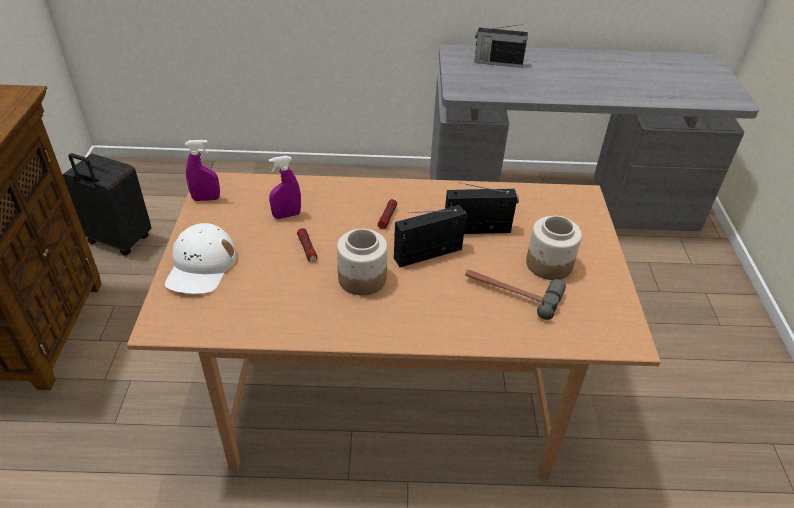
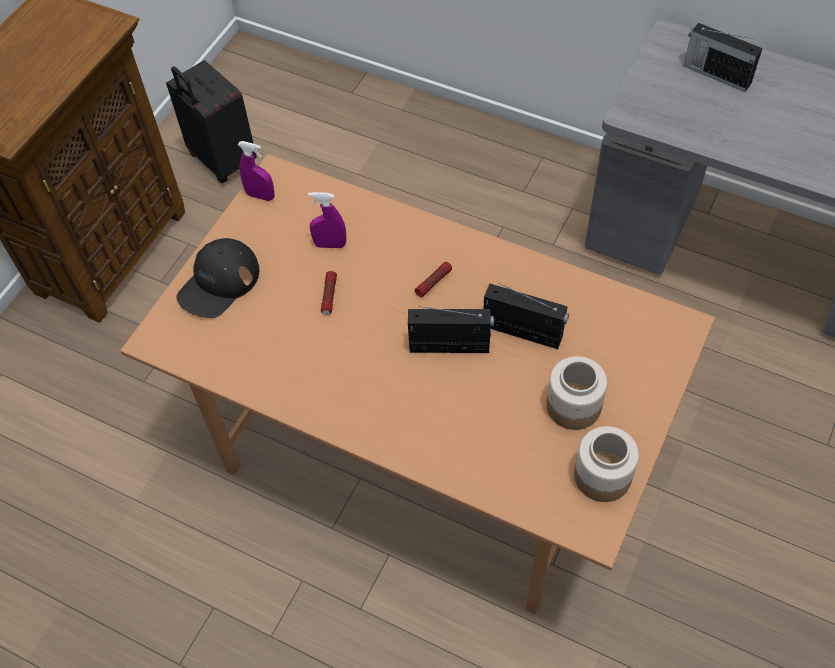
camera: 30 degrees right, 15 degrees up
white cap [165,223,236,294] -> black cap [176,238,259,318]
jar [337,229,387,295] -> jar moved to [574,426,639,502]
hammer [465,270,566,320] -> none

